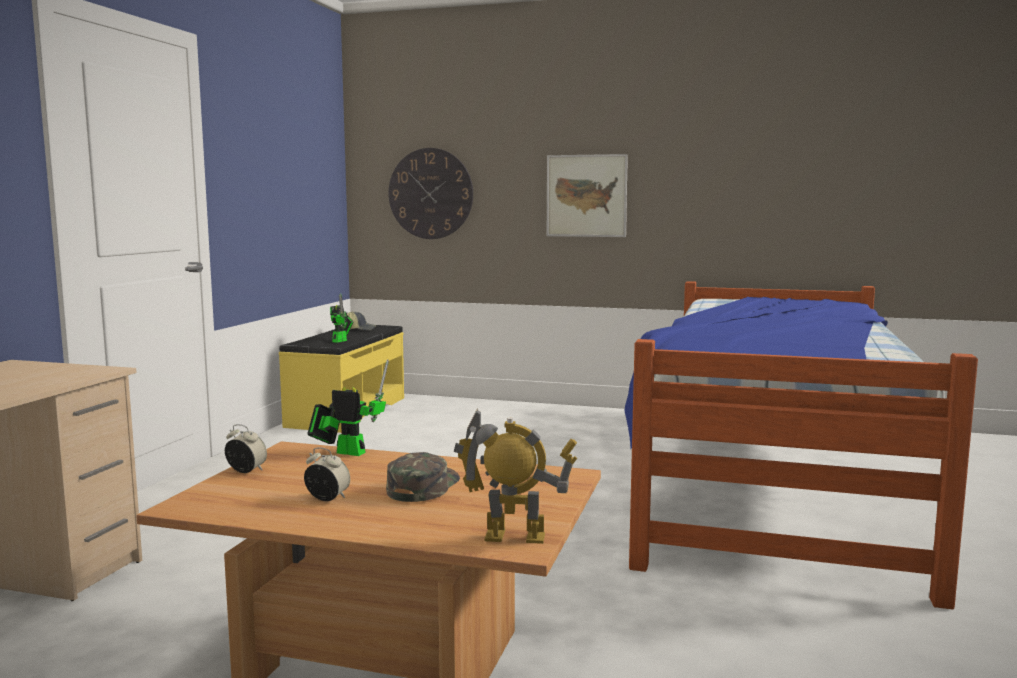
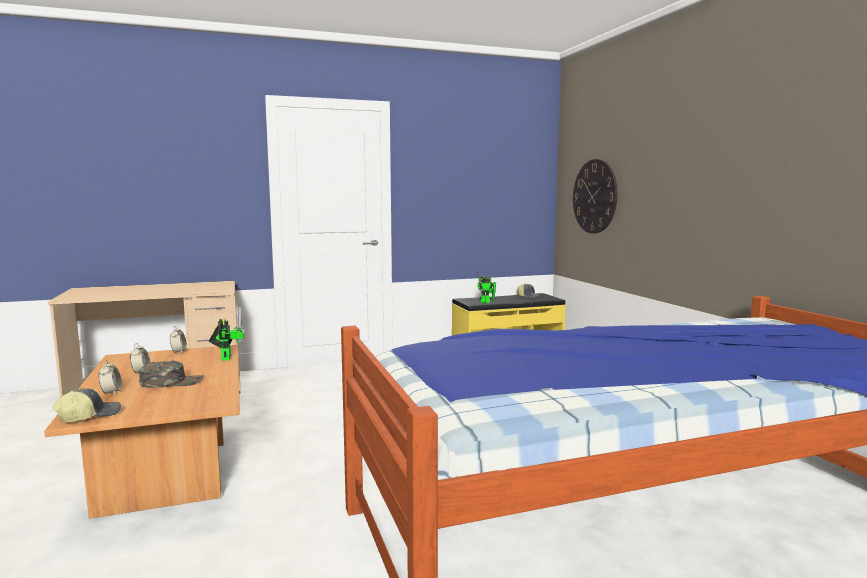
camera: 55 degrees right, 0 degrees up
toy robot [454,408,577,544] -> cap [52,388,121,422]
picture [547,154,628,237] -> none
none -> alarm clock [99,360,122,395]

